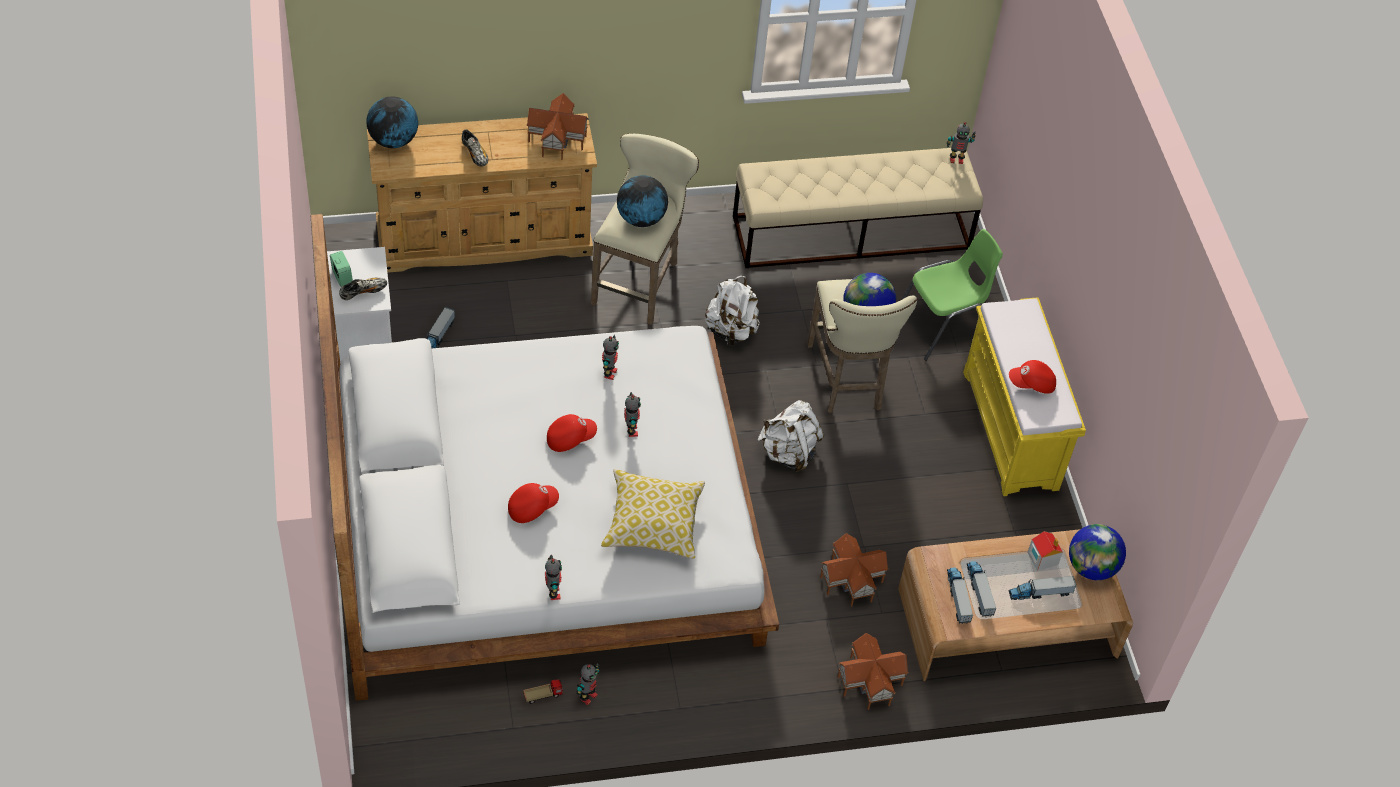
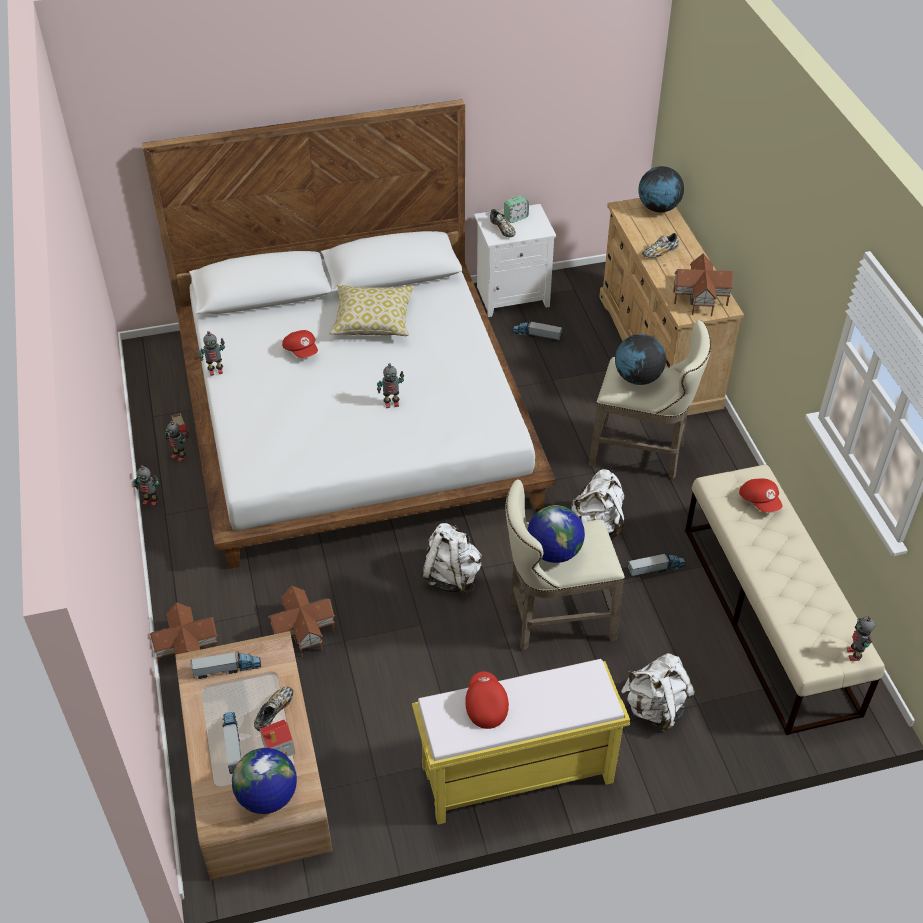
camera: 90 degrees right, 5 degrees down
red cap [547,414,597,452] -> red cap moved to [739,479,782,513]
pillow [601,469,705,559] -> pillow moved to [330,285,414,336]
toy robot [602,335,619,380] -> toy robot moved to [133,465,159,506]
green chair [901,229,1003,361] -> white backpack [621,653,695,731]
toy truck [967,561,996,617] -> toy truck moved to [628,552,686,578]
none -> shoe [254,687,293,731]

